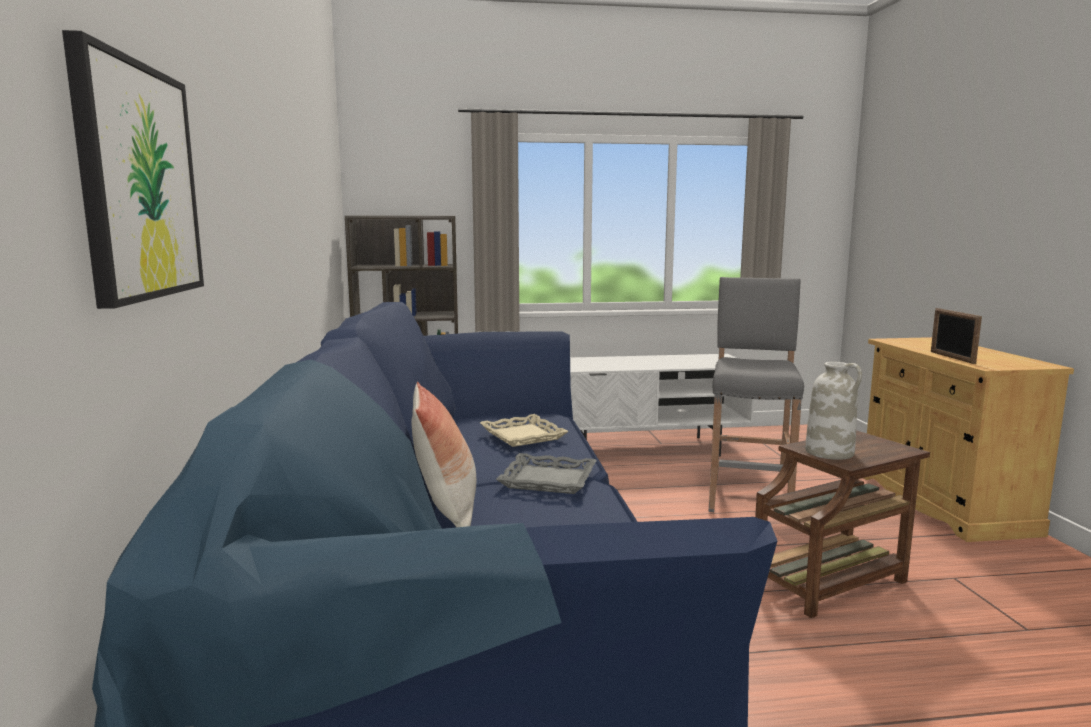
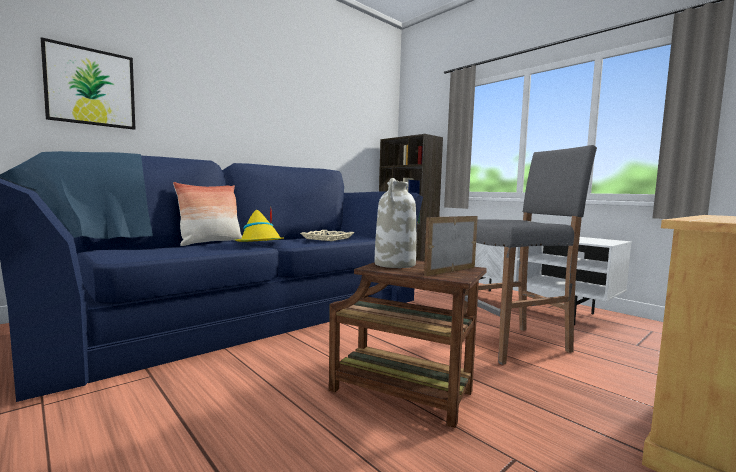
camera: 55 degrees right, 5 degrees down
grey tray [496,453,597,494] -> yellow hat [235,210,284,242]
picture frame [931,308,982,364] -> picture frame moved to [424,216,478,276]

